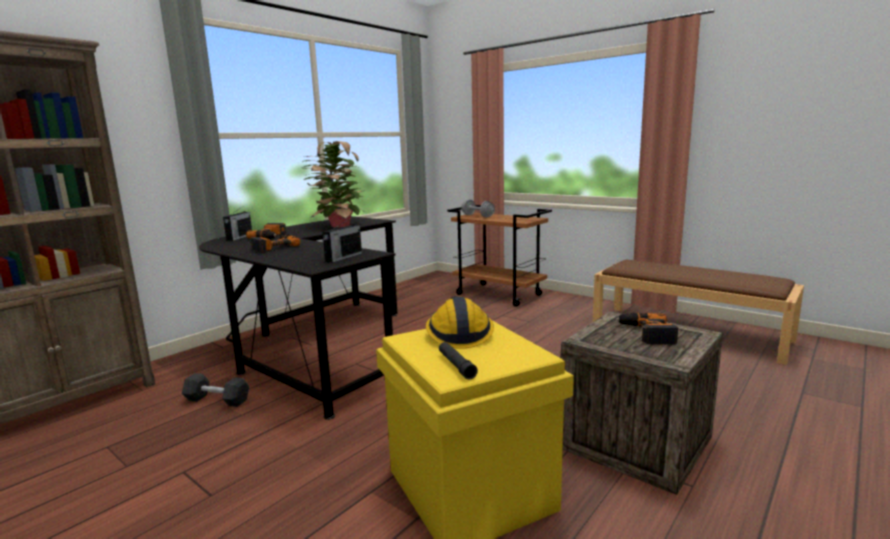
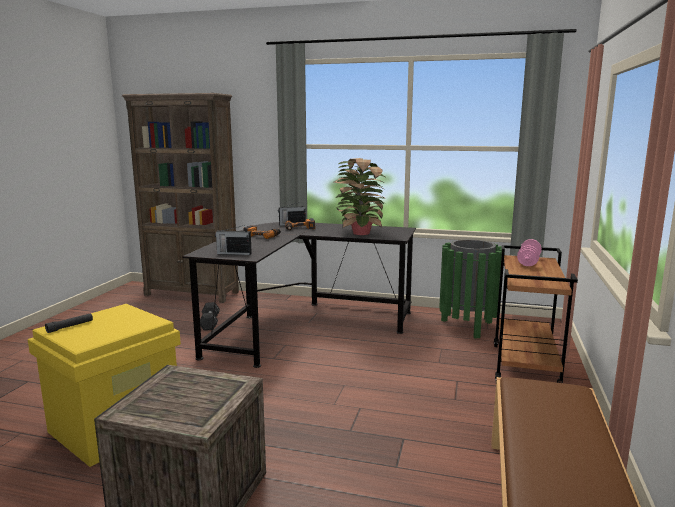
camera: 65 degrees right, 0 degrees up
hard hat [426,296,494,349] -> none
grey dumbbell [461,199,495,217] -> pink dumbbell [517,239,542,266]
power drill [616,313,678,344] -> none
none -> green trash can [439,239,502,338]

